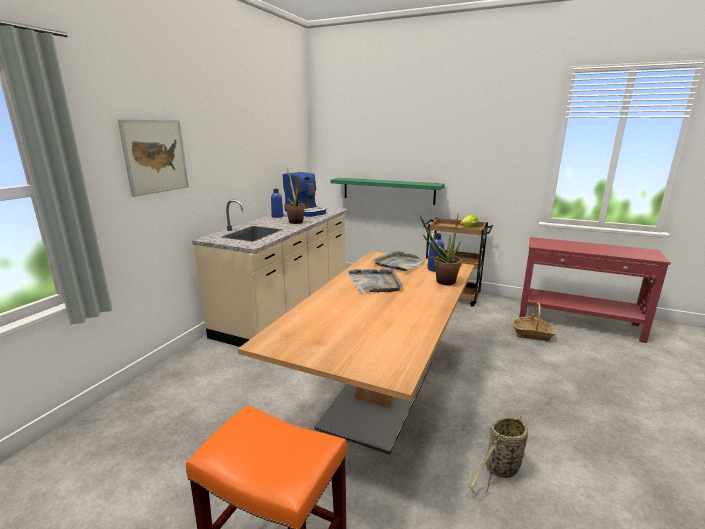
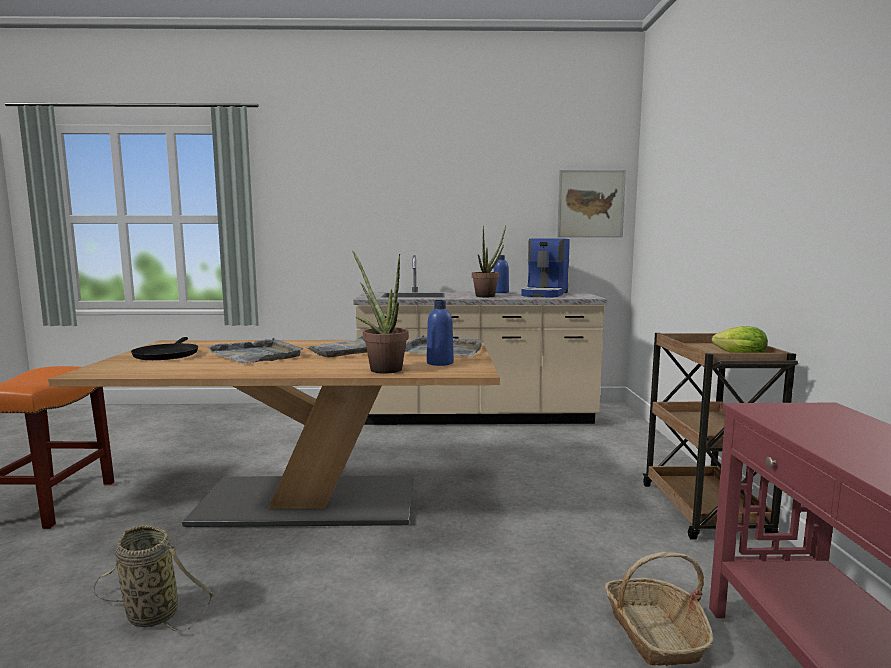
camera: 65 degrees right, 10 degrees down
picture [118,119,189,197] -> picture moved to [557,170,626,238]
green shelf [330,178,445,205] -> none
none -> black frying pan [131,337,198,360]
none -> grey tray [207,338,303,363]

